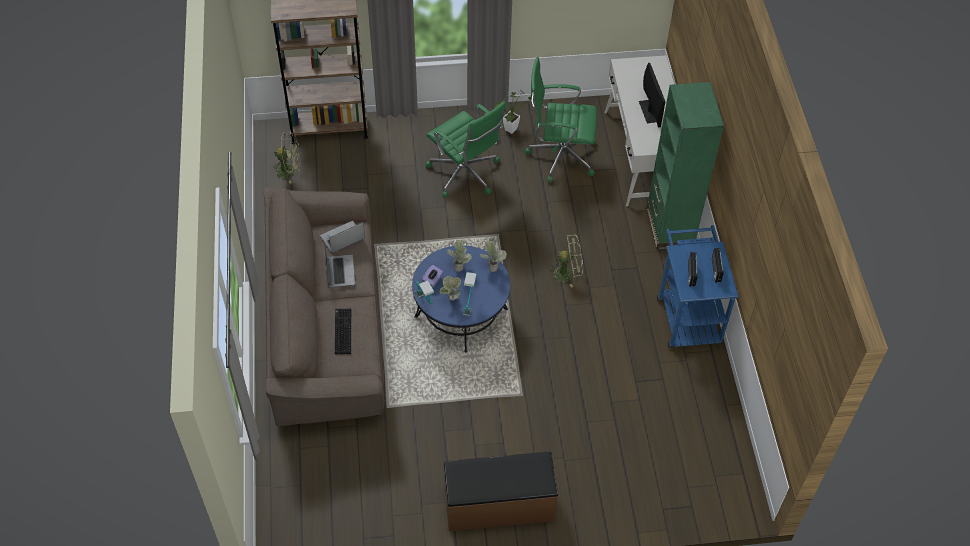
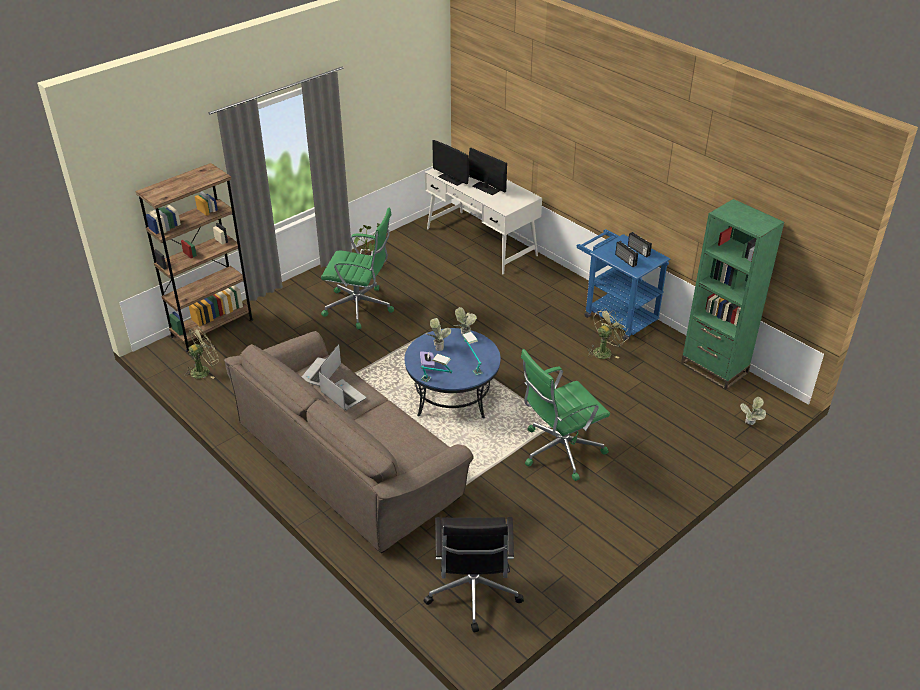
camera: 35 degrees left, 15 degrees down
keyboard [335,309,351,354] -> none
potted plant [440,276,461,301] -> potted plant moved to [740,397,766,425]
brown bench [443,452,559,531] -> none
green office chair [524,57,597,182] -> green office chair moved to [521,349,610,481]
green fan [547,234,583,288] -> green fan moved to [588,308,629,359]
green bookcase [647,82,724,251] -> green bookcase moved to [681,199,784,390]
none -> black office chair [424,517,524,633]
none -> monitor [432,140,469,186]

